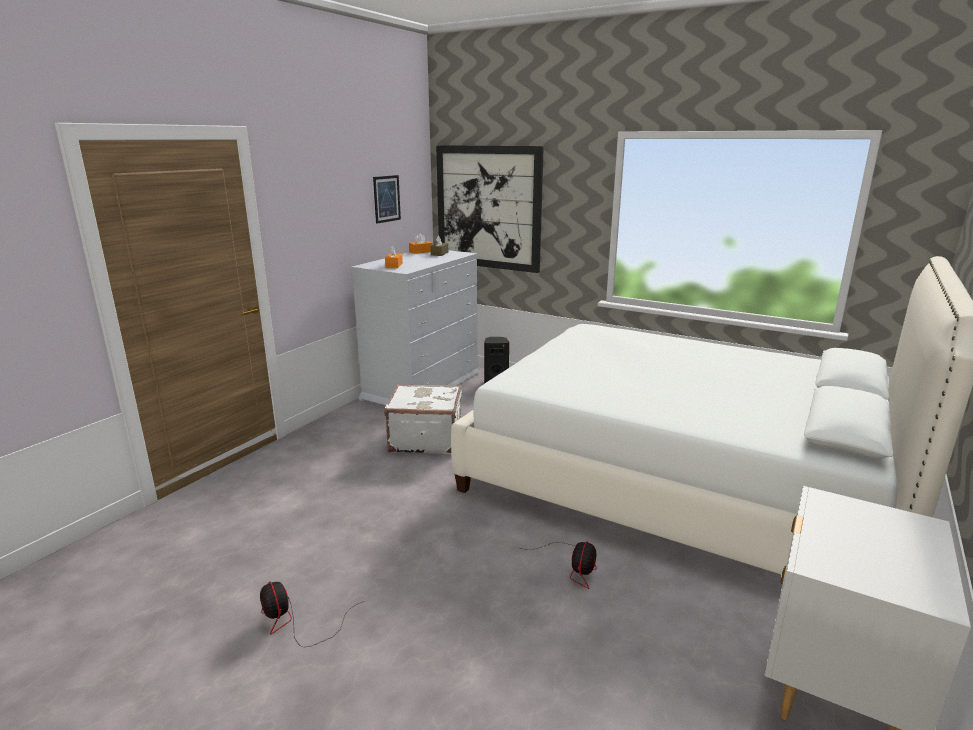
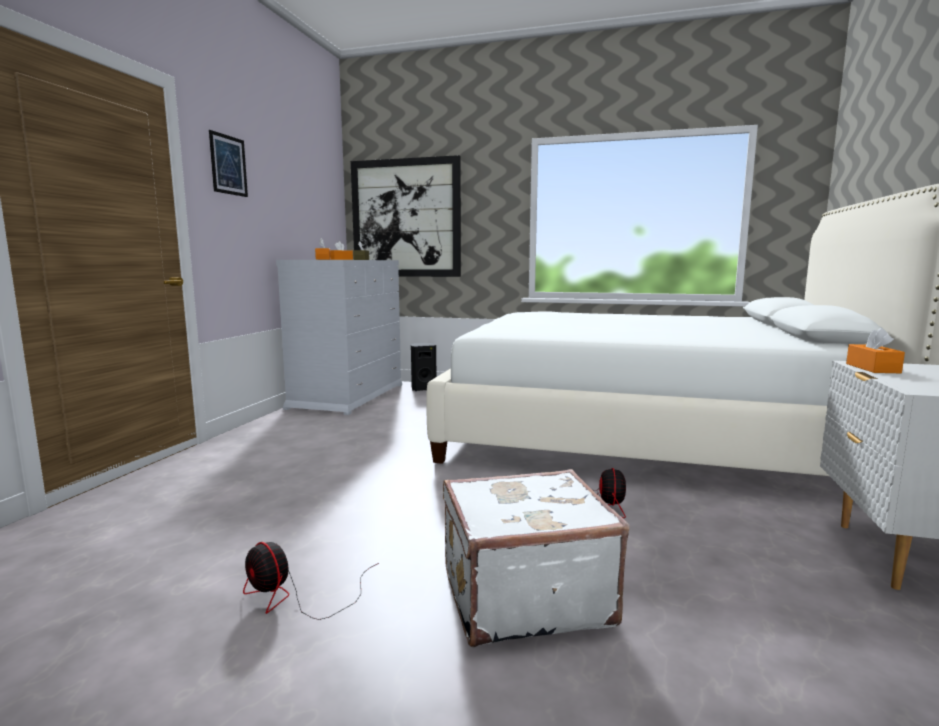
camera: 15 degrees left, 10 degrees down
picture [373,175,401,224] -> picture moved to [209,130,248,197]
white suitcase [384,384,462,454] -> white suitcase moved to [443,469,629,647]
none -> orange tissue box [846,328,905,373]

